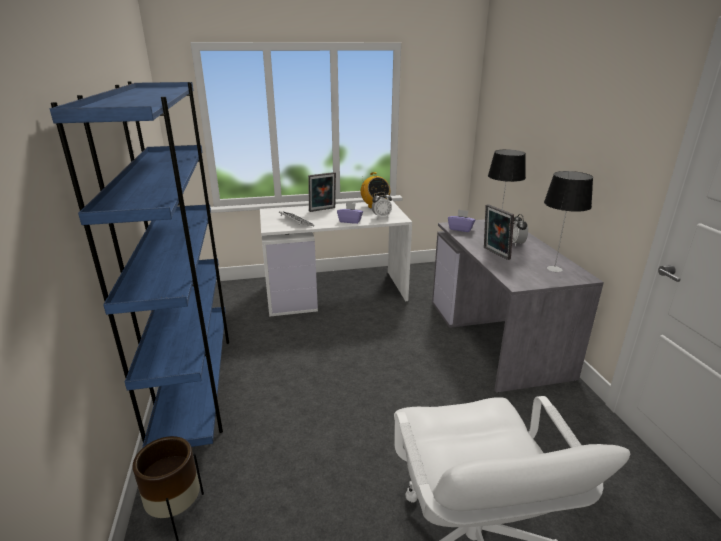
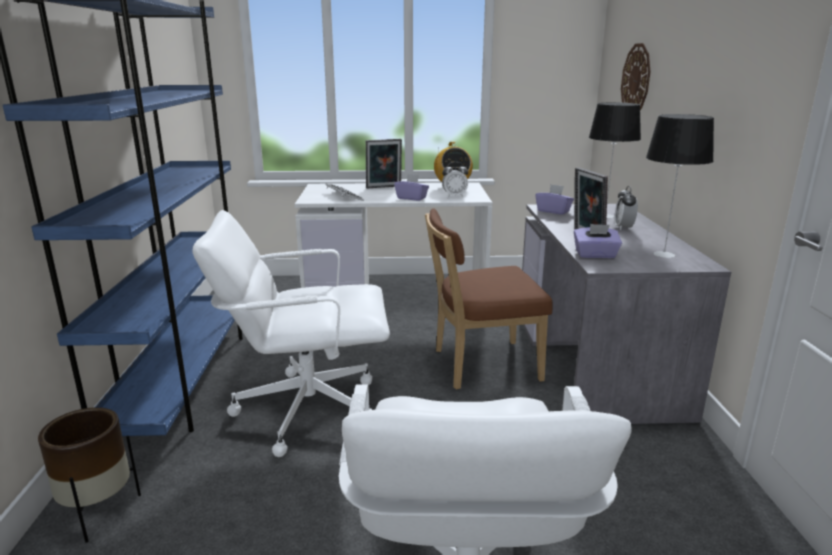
camera: 10 degrees right, 5 degrees down
none -> white office chair [192,210,390,457]
none -> brown chair [425,208,553,390]
none -> purple tissue box [574,224,622,258]
none -> wall clock [621,43,651,110]

